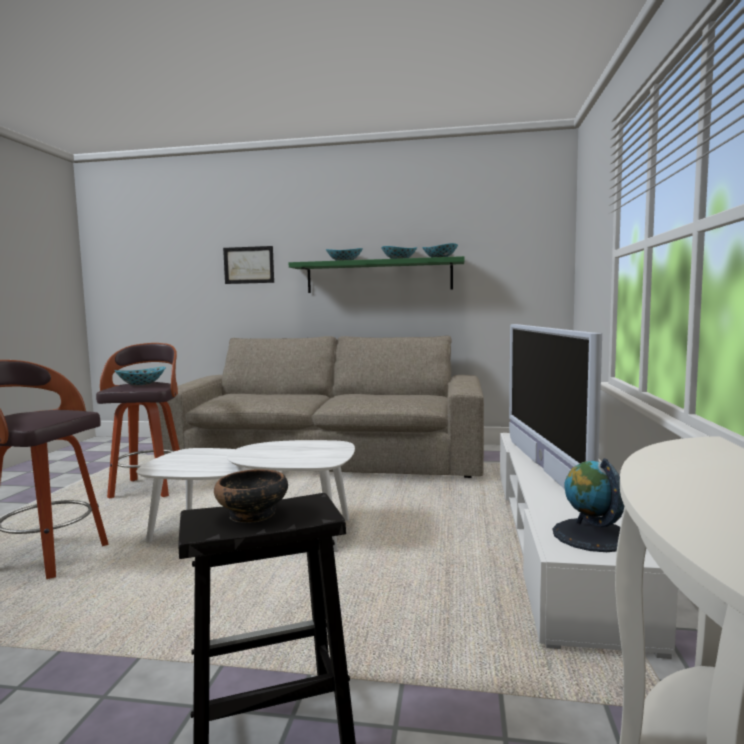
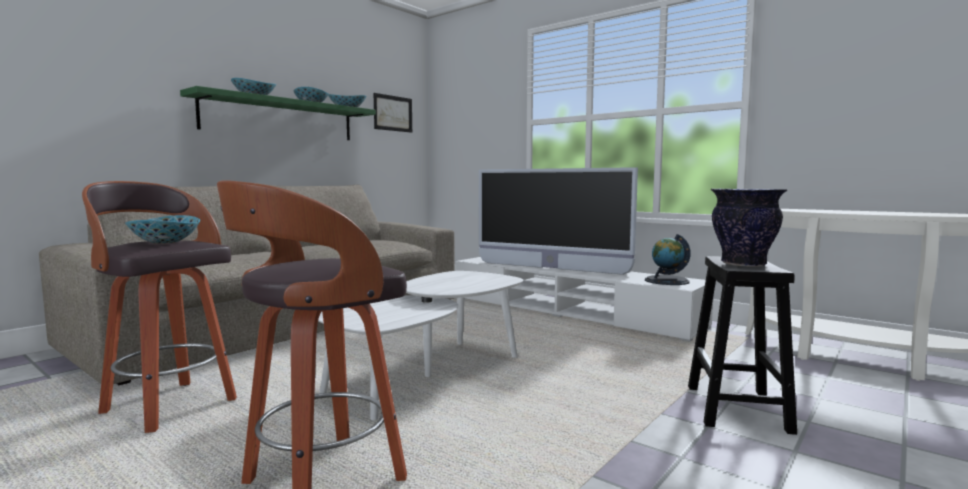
camera: 60 degrees left, 0 degrees up
bowl [214,469,288,523] -> vase [710,189,787,267]
picture [223,246,274,284] -> picture moved to [373,93,412,133]

